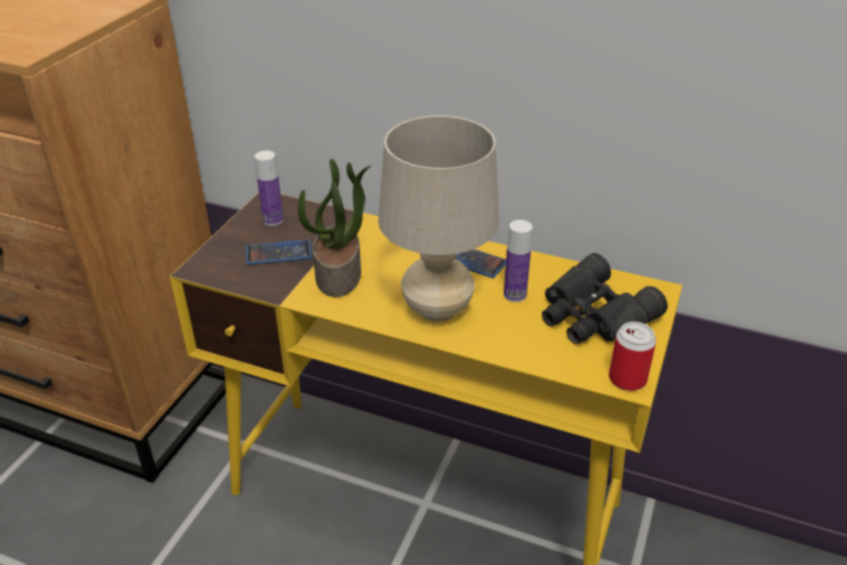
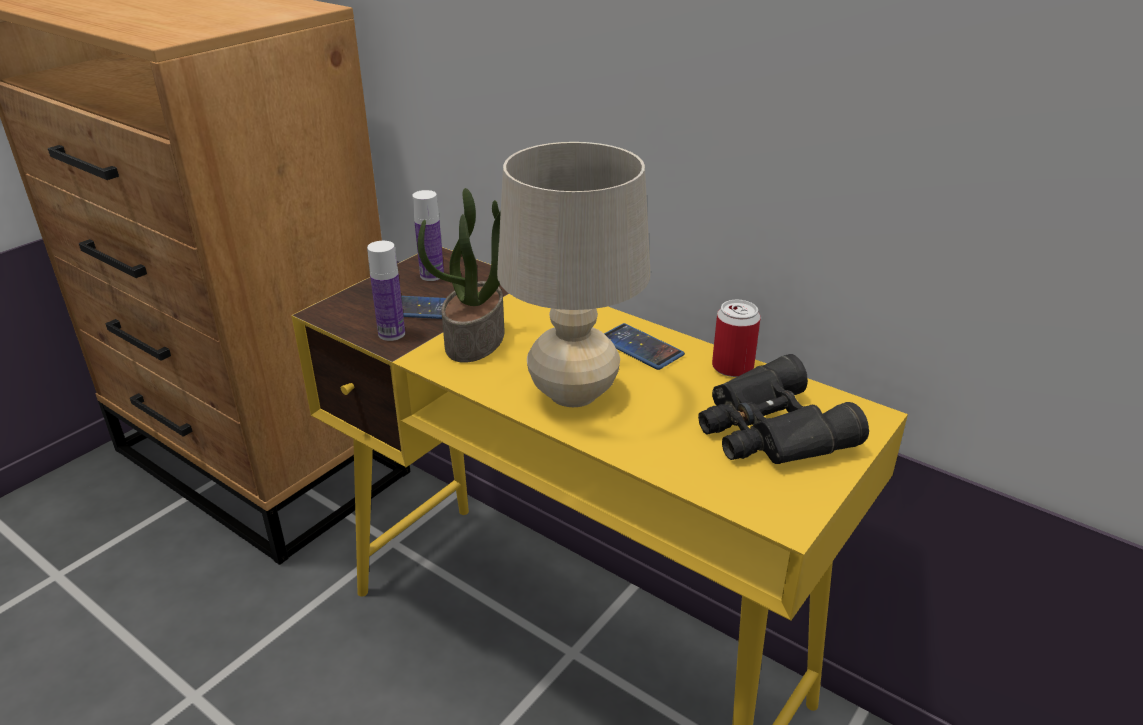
camera: 15 degrees right, 5 degrees down
bottle [504,220,533,302] -> bottle moved to [367,241,405,341]
can [609,322,656,391] -> can moved to [712,300,761,377]

